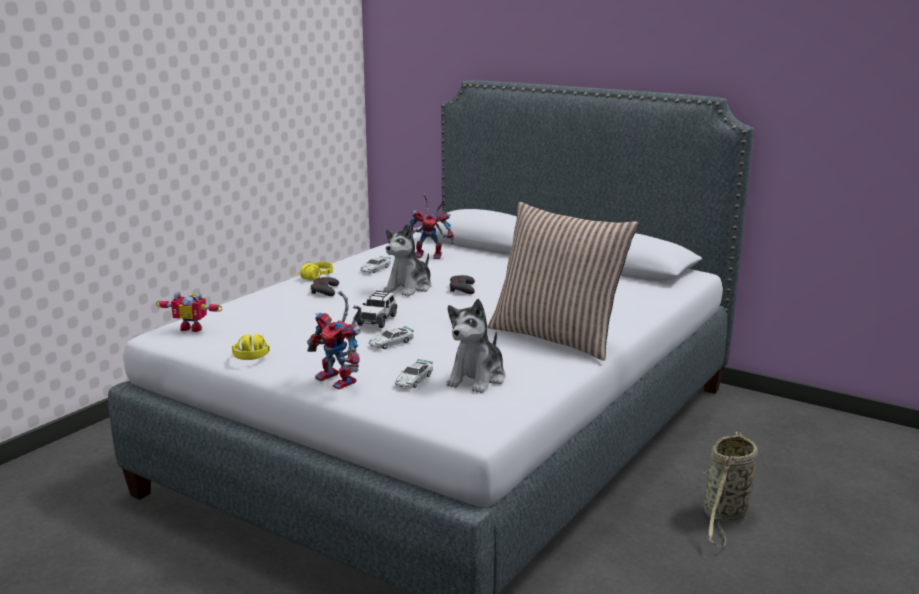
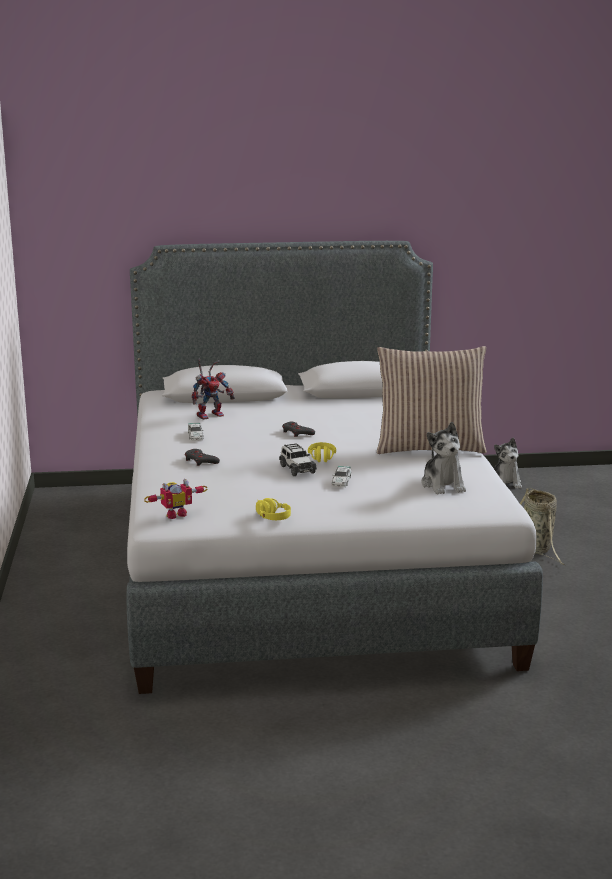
camera: 40 degrees left, 0 degrees up
yellow headphones [292,262,333,281] -> yellow headphones moved to [308,442,336,462]
toy robot [307,291,361,390] -> none
plush toy [383,224,432,297] -> plush toy moved to [494,438,522,489]
toy car [395,359,433,389] -> none

